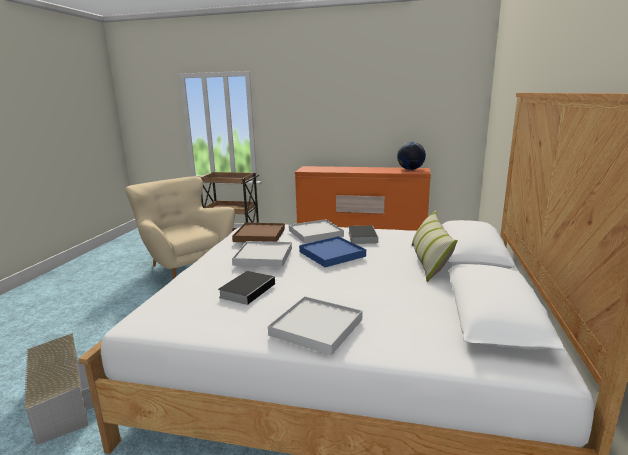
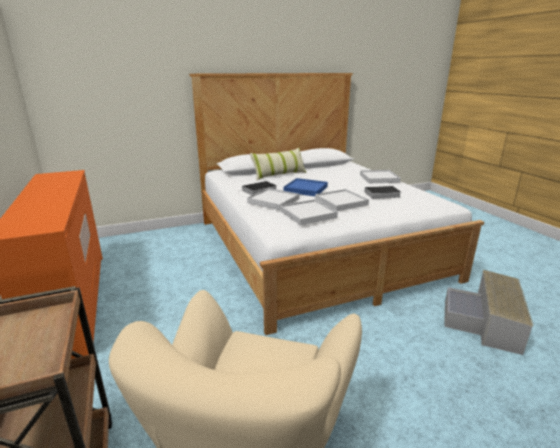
camera: 125 degrees left, 5 degrees up
brown tray [232,223,285,242] -> white tray [280,199,338,225]
globe [397,142,426,170] -> none

